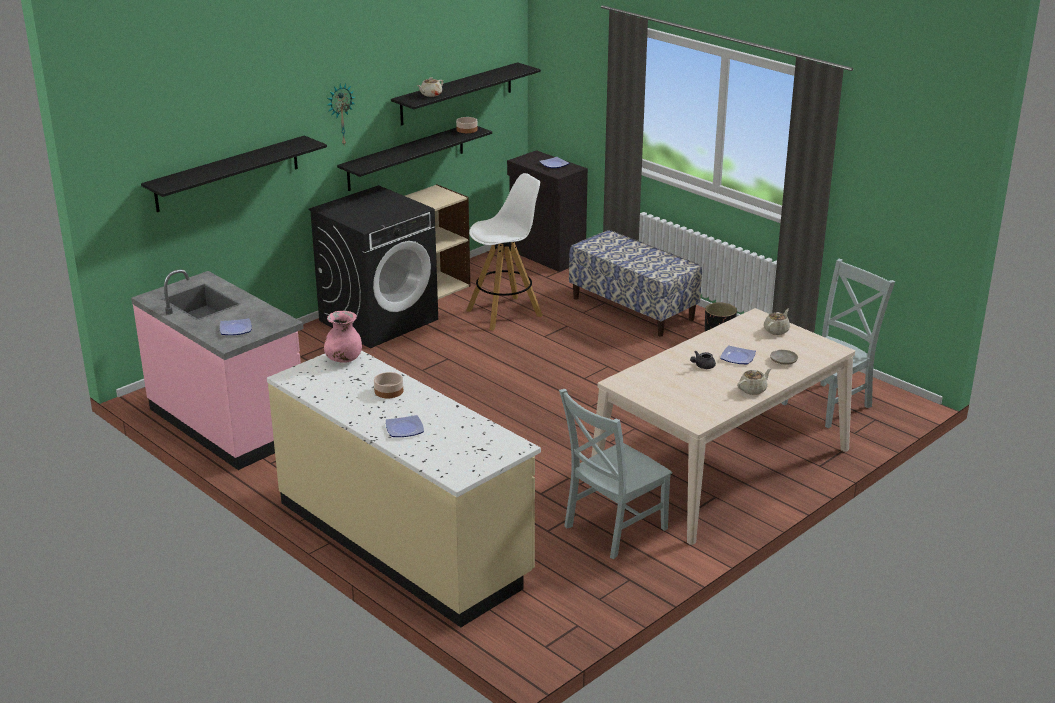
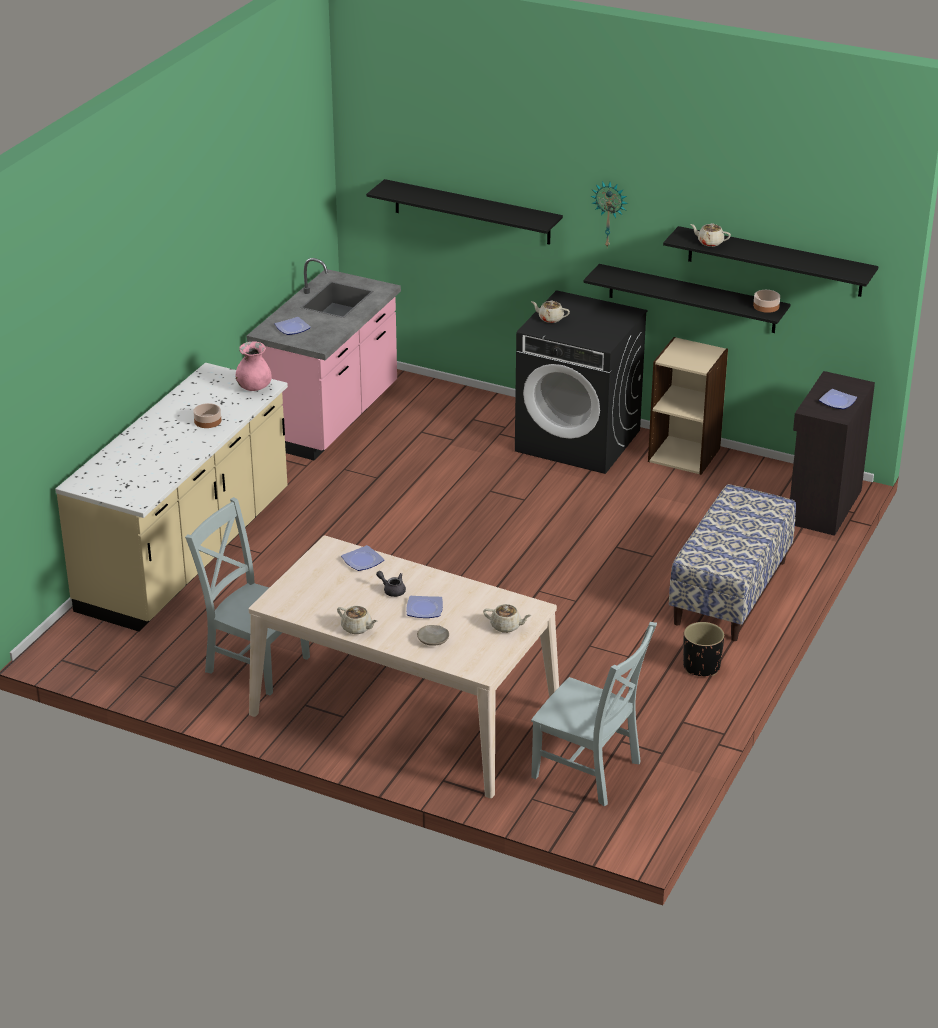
camera: 70 degrees right, 5 degrees up
plate [386,415,424,437] -> plate moved to [341,545,384,571]
white stool [466,173,543,330] -> none
none -> beige teapot [531,301,570,323]

